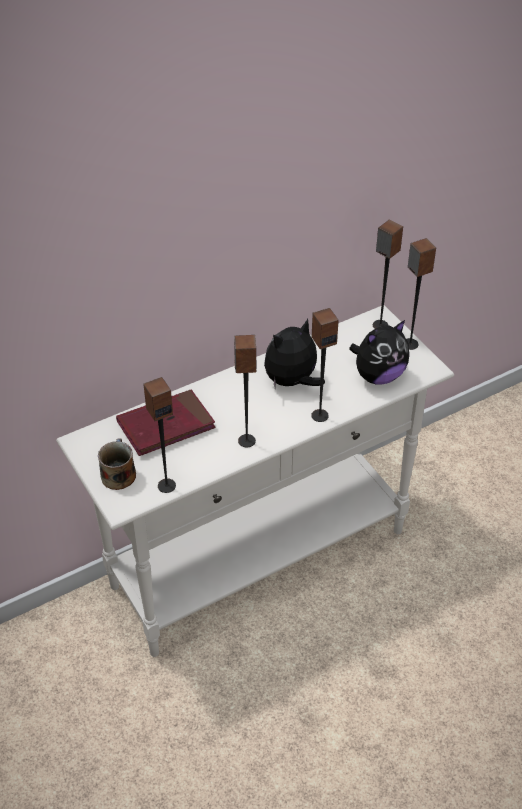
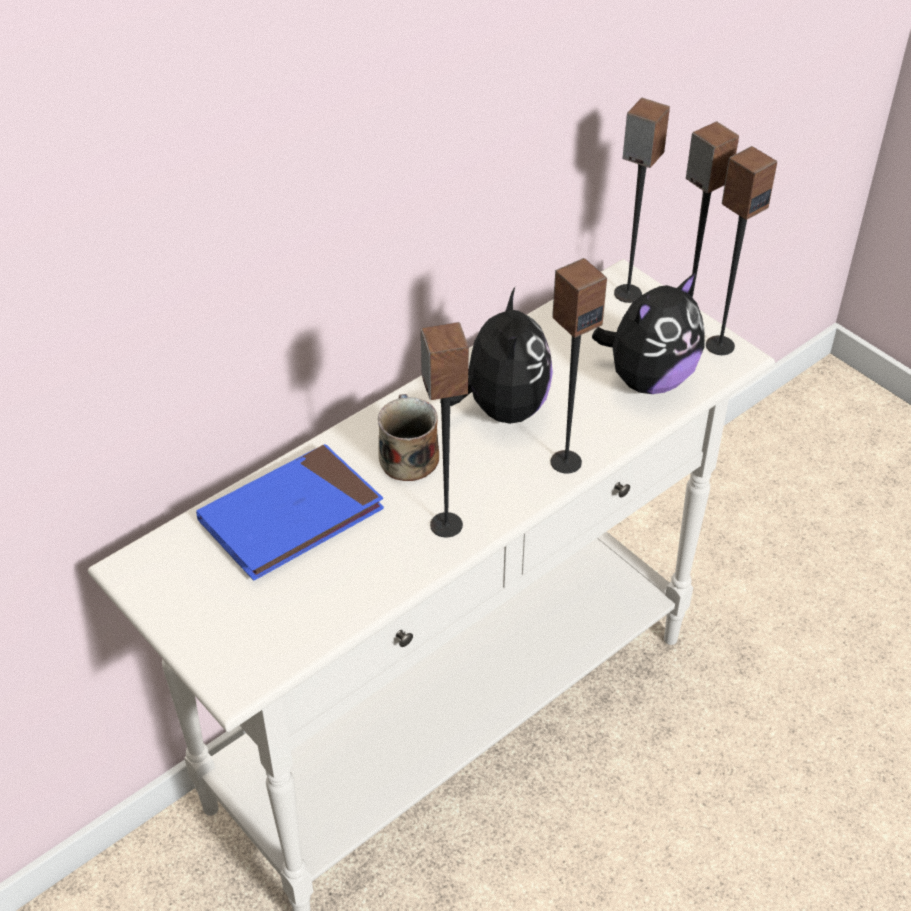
camera: 10 degrees left, 0 degrees up
mug [98,438,136,490] -> mug moved to [378,394,439,481]
red book [116,389,215,456] -> blue book [196,444,384,580]
speaker [143,377,176,493] -> speaker moved to [706,146,777,355]
plush toy [264,319,325,387] -> plush toy turned 135 degrees clockwise [440,287,553,424]

